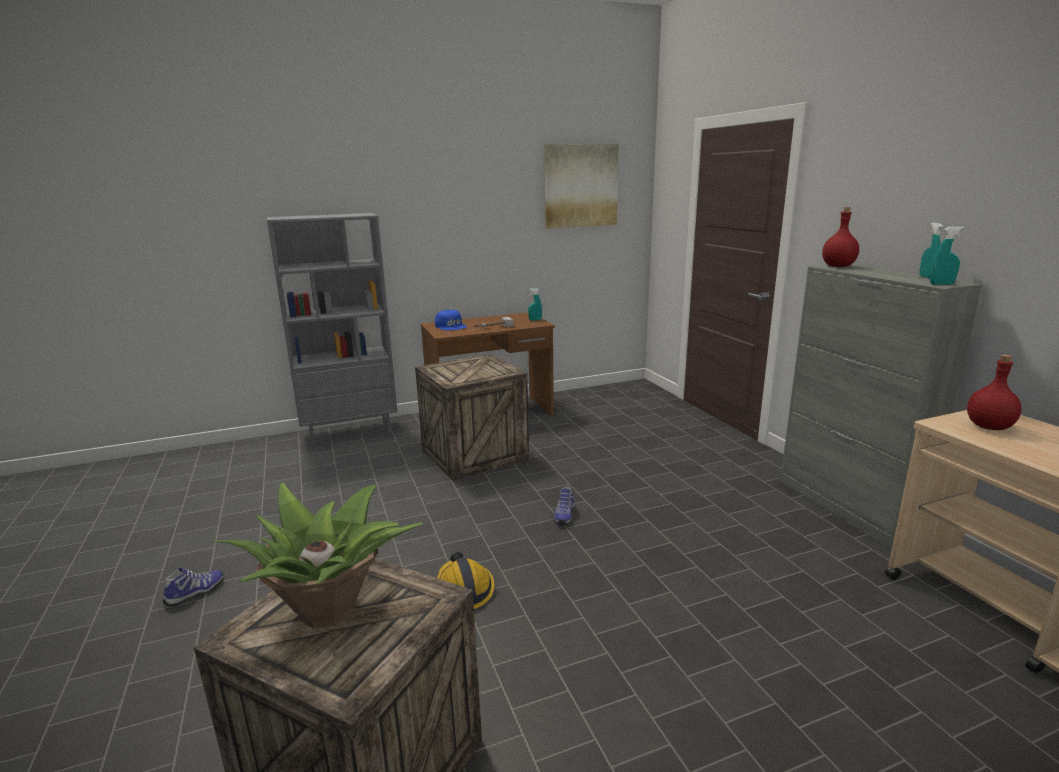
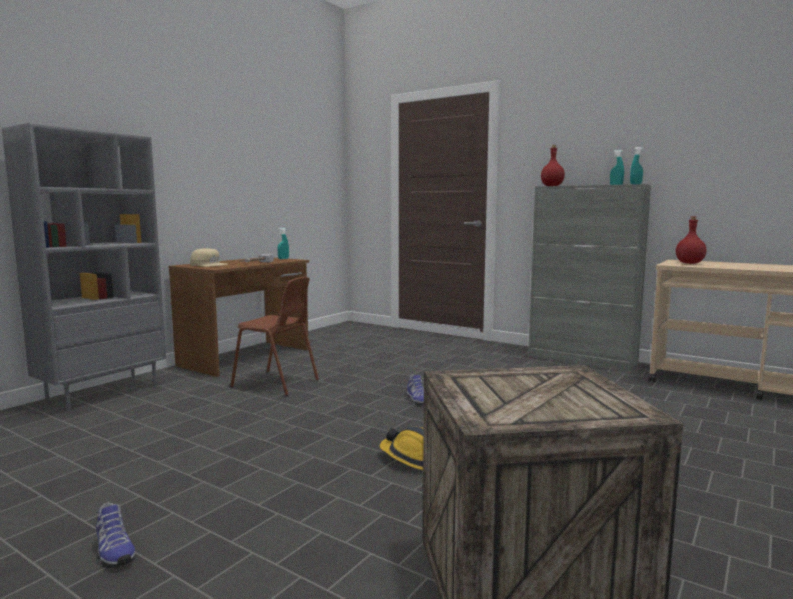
camera: 35 degrees left, 10 degrees down
shoe [163,567,224,607] -> shoe turned 135 degrees clockwise [96,503,135,568]
potted plant [213,483,422,629] -> none
crate [415,354,529,481] -> brown chair [230,277,319,396]
blue cap [435,310,467,330] -> beige cap [190,248,228,267]
picture [545,144,619,229] -> none

